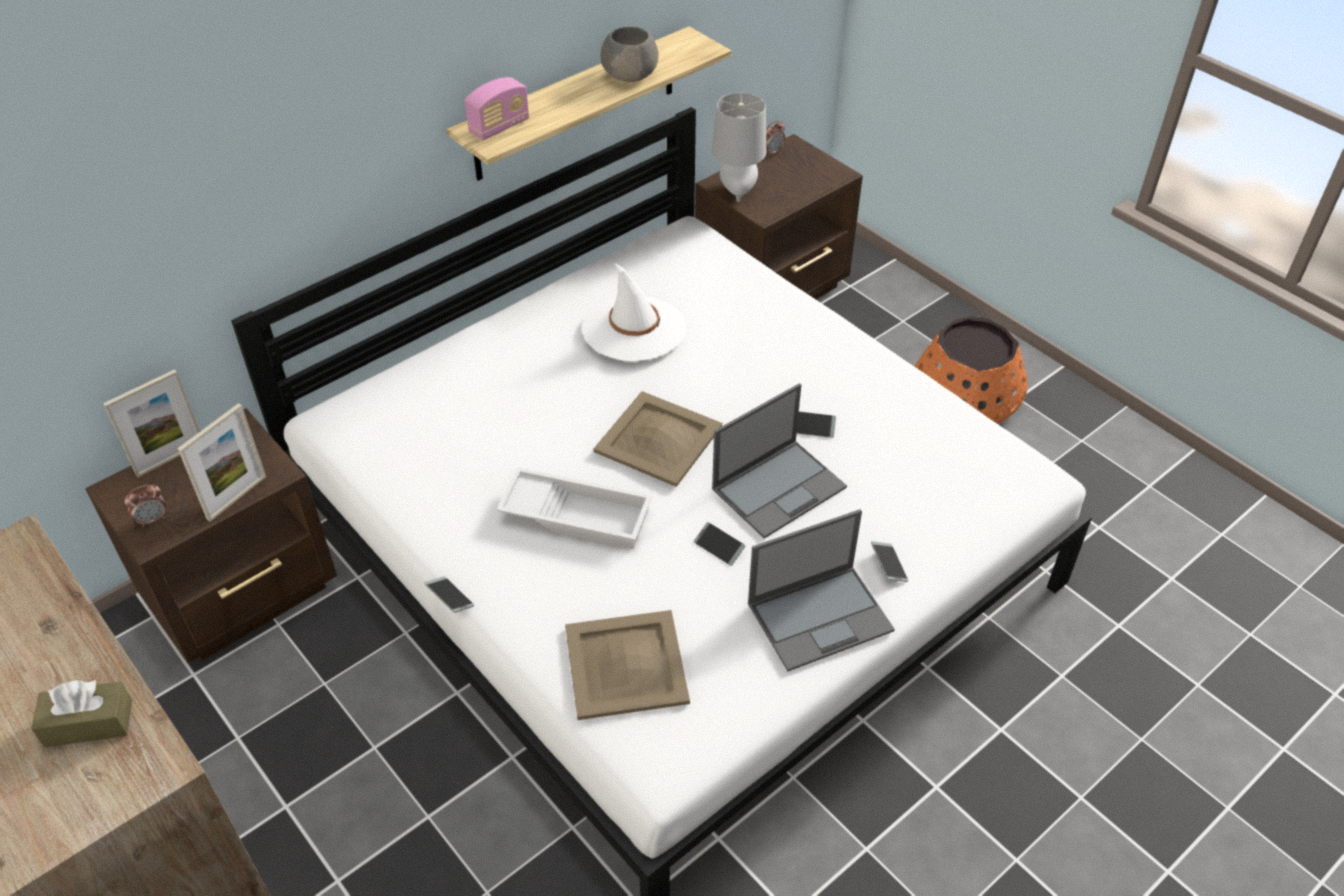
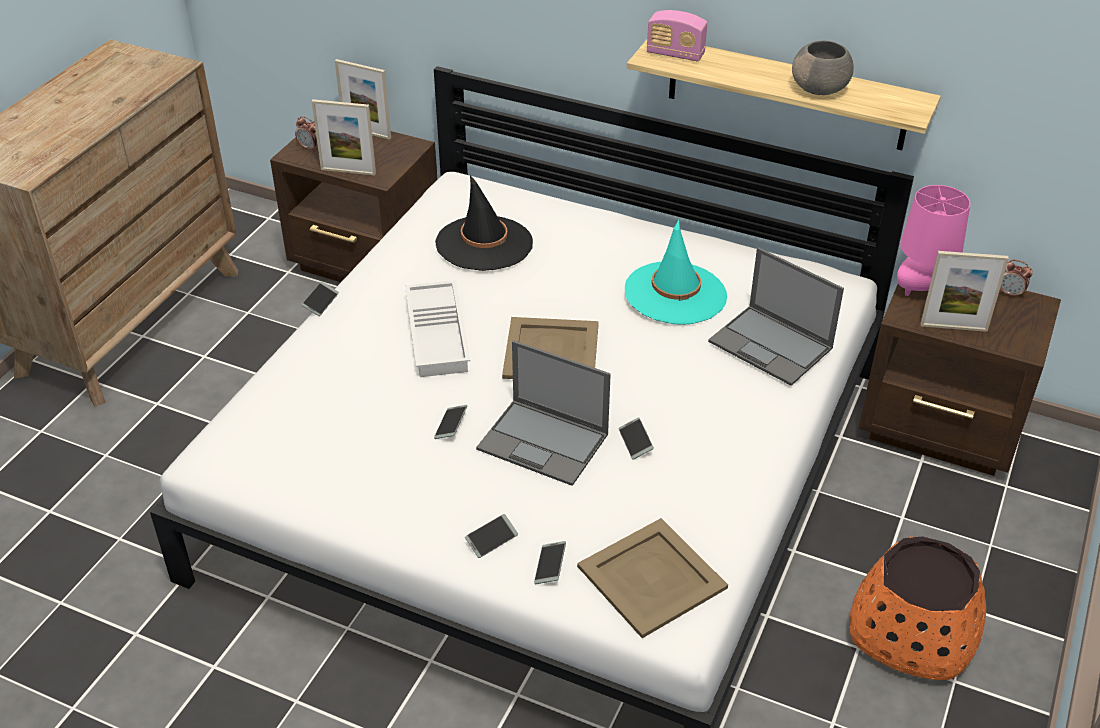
camera: 65 degrees right, 5 degrees down
brown tissue box [31,680,132,747] -> none
beige tray [565,610,690,720] -> beige tray moved to [577,518,728,638]
white hat [582,262,686,362] -> turquoise hat [625,220,727,325]
grey table lamp [712,93,767,202] -> pink table lamp [897,185,970,296]
laptop [748,509,895,671] -> laptop moved to [708,247,844,386]
none -> black hat [435,175,533,271]
none -> phone [534,541,566,584]
none -> picture frame [920,251,1009,332]

